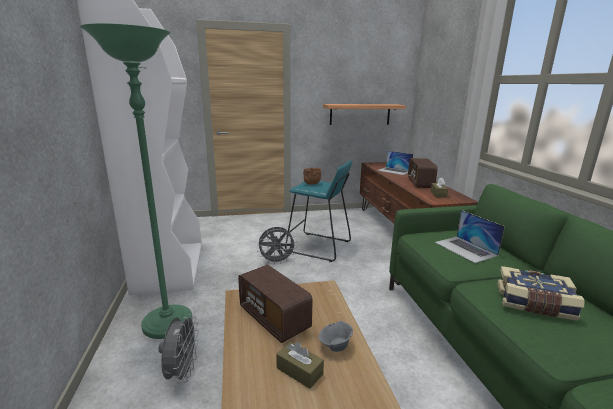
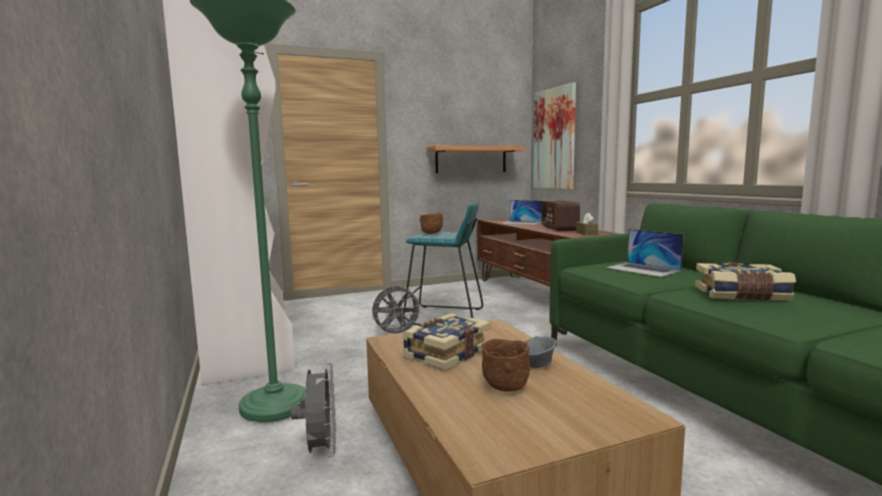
camera: 10 degrees left, 10 degrees down
radio [238,265,313,343] -> book [402,313,491,370]
brown tissue box [276,341,324,389] -> brown bowl [482,339,530,392]
none -> picture [533,82,576,189]

